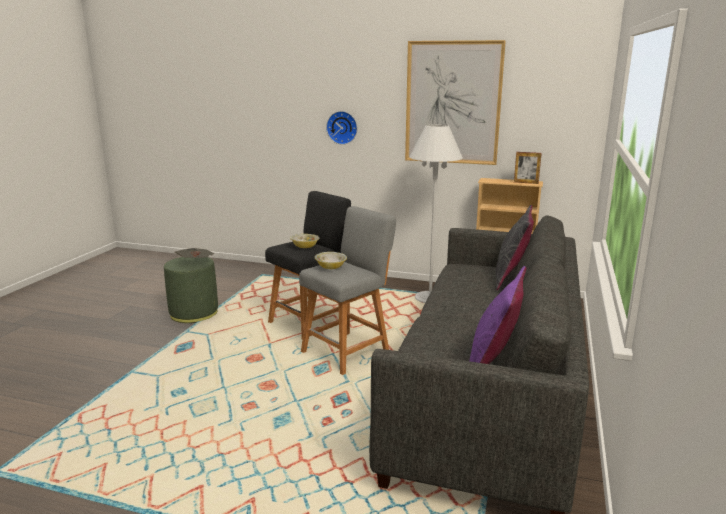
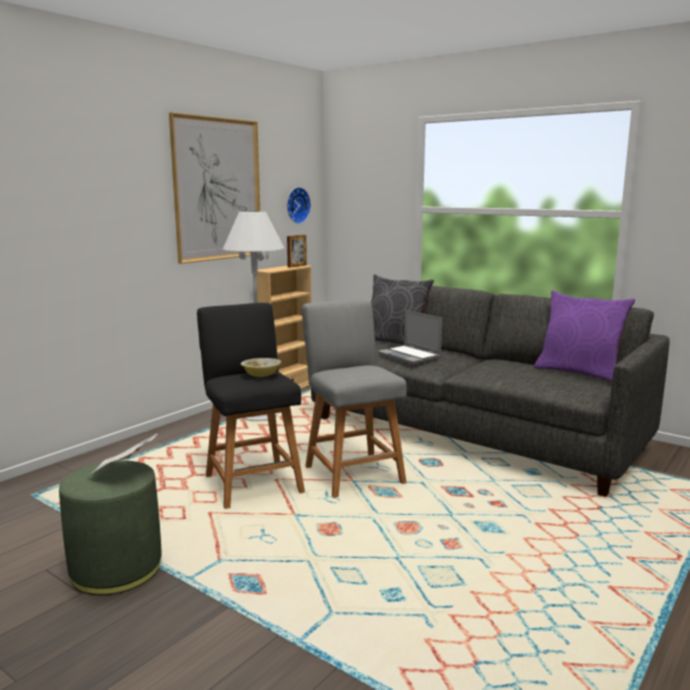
camera: 70 degrees left, 5 degrees down
bowl [315,252,347,269] -> none
wall clock [326,111,357,145] -> wall clock moved to [287,187,311,224]
none -> laptop [378,310,442,365]

